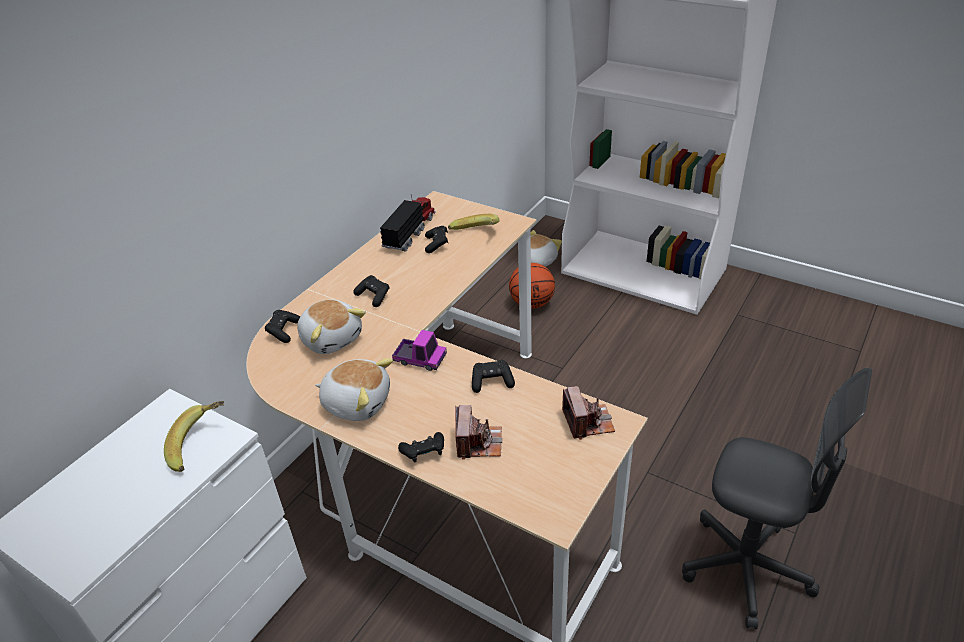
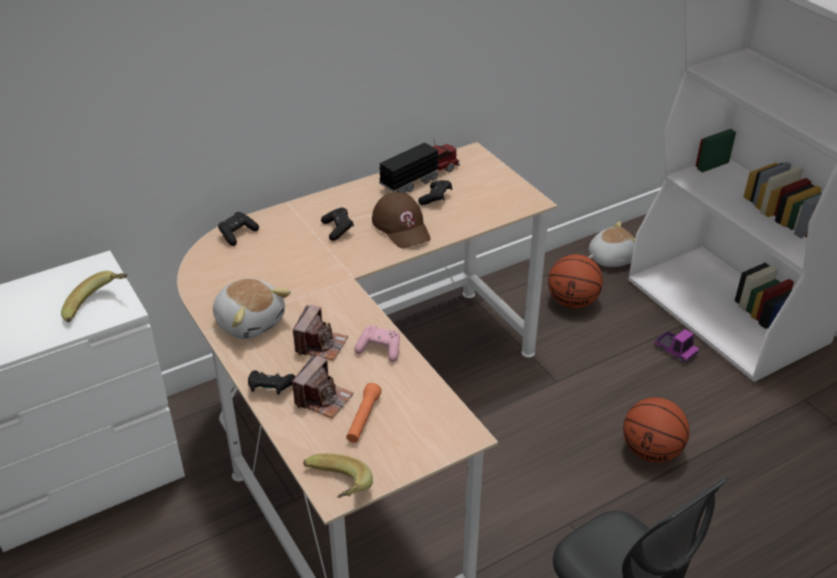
camera: 25 degrees right, 0 degrees up
plush toy [297,299,366,354] -> none
toy truck [392,330,447,371] -> toy truck moved to [654,329,699,363]
banana [448,214,499,230] -> banana moved to [303,454,373,498]
black game controller [472,360,515,393] -> pink game controller [354,325,400,362]
camera [562,386,615,440] -> camera moved to [293,305,348,361]
none -> orange flashlight [346,383,382,443]
none -> brown cap [372,192,431,248]
none -> basketball [623,397,690,463]

